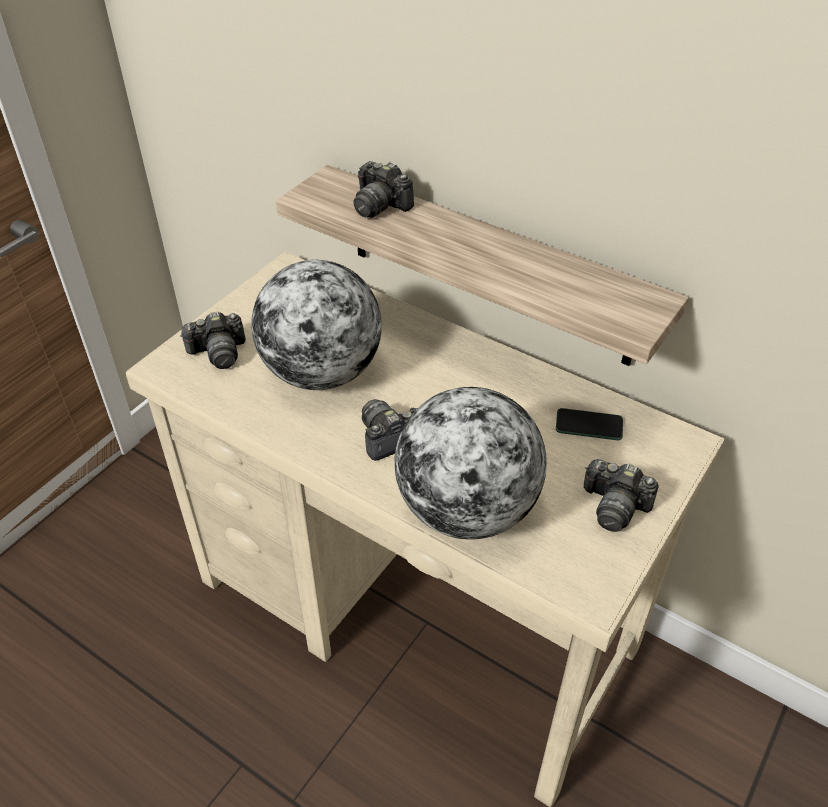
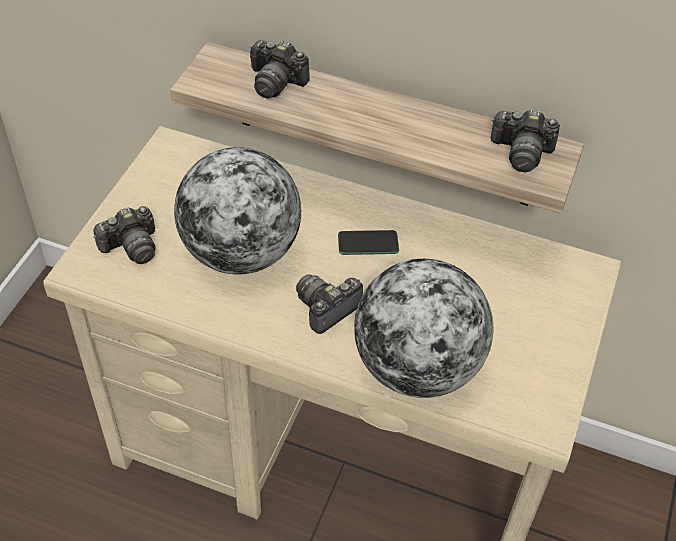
camera: 15 degrees left, 5 degrees up
phone [556,408,623,440] -> phone moved to [338,230,399,255]
camera [584,459,659,532] -> camera moved to [491,109,560,172]

